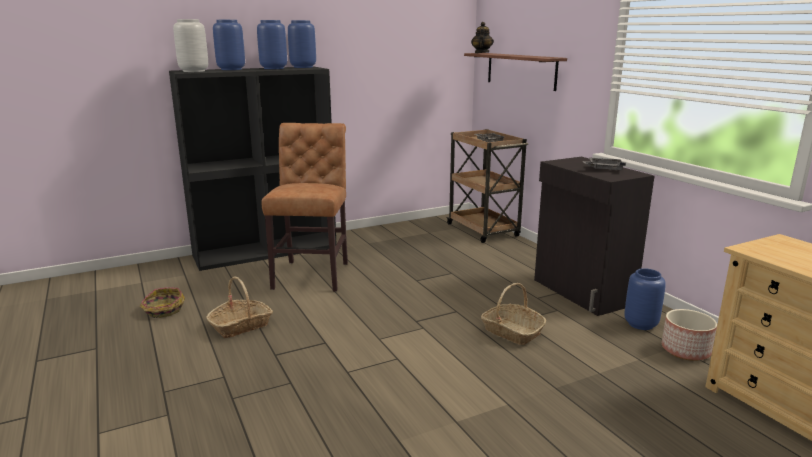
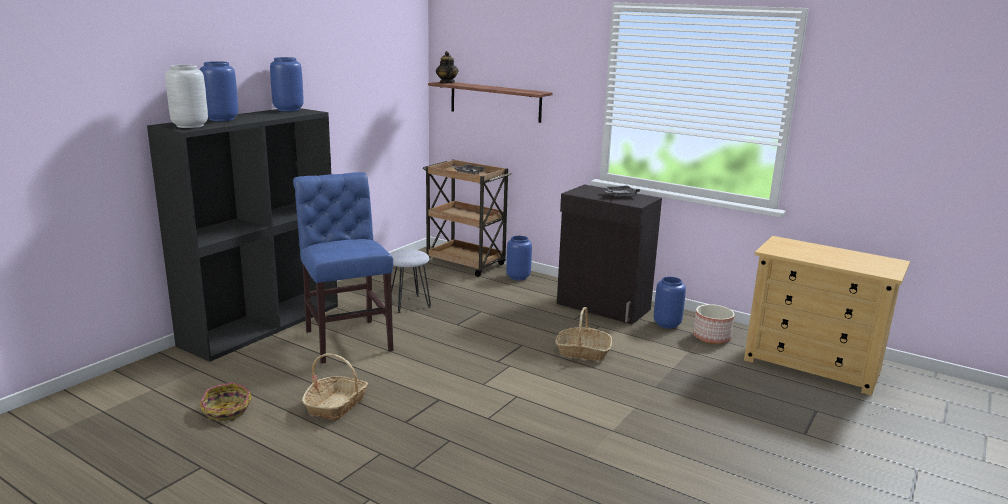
camera: 30 degrees left, 0 degrees up
blue vase [257,20,287,69] -> blue vase moved to [506,236,532,280]
brown chair [261,123,348,292] -> blue chair [293,172,394,364]
none -> grey stool [390,249,431,313]

